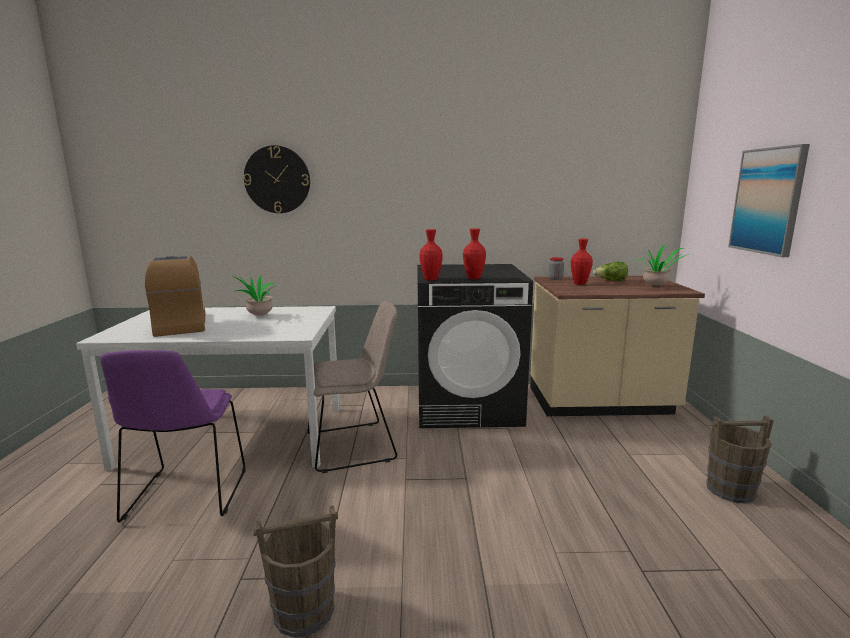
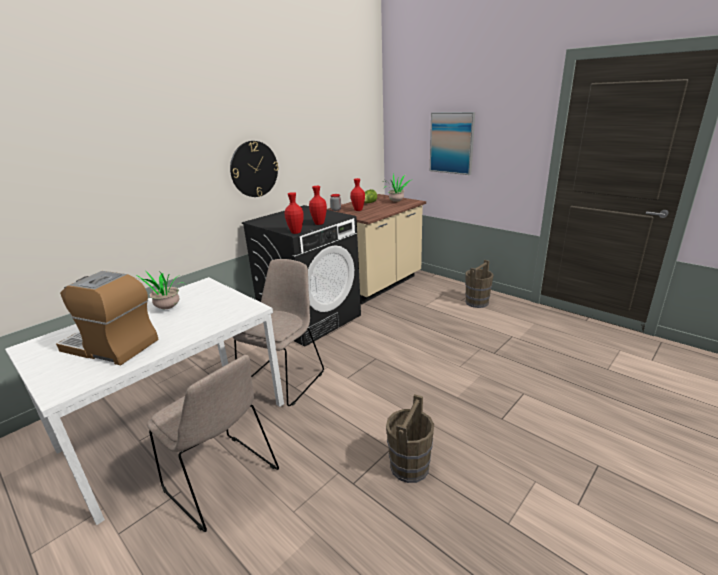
camera: 45 degrees left, 10 degrees up
purple chair [100,350,246,522] -> beige chair [147,355,279,532]
wall clock [243,145,310,213] -> wall clock moved to [230,141,279,197]

